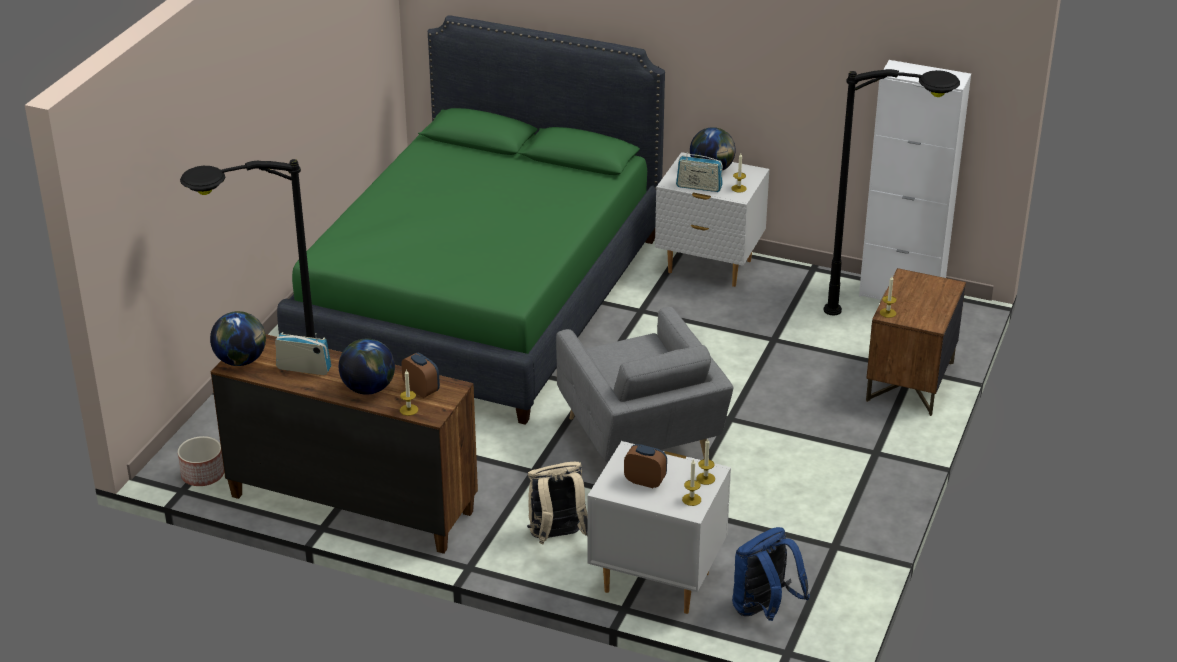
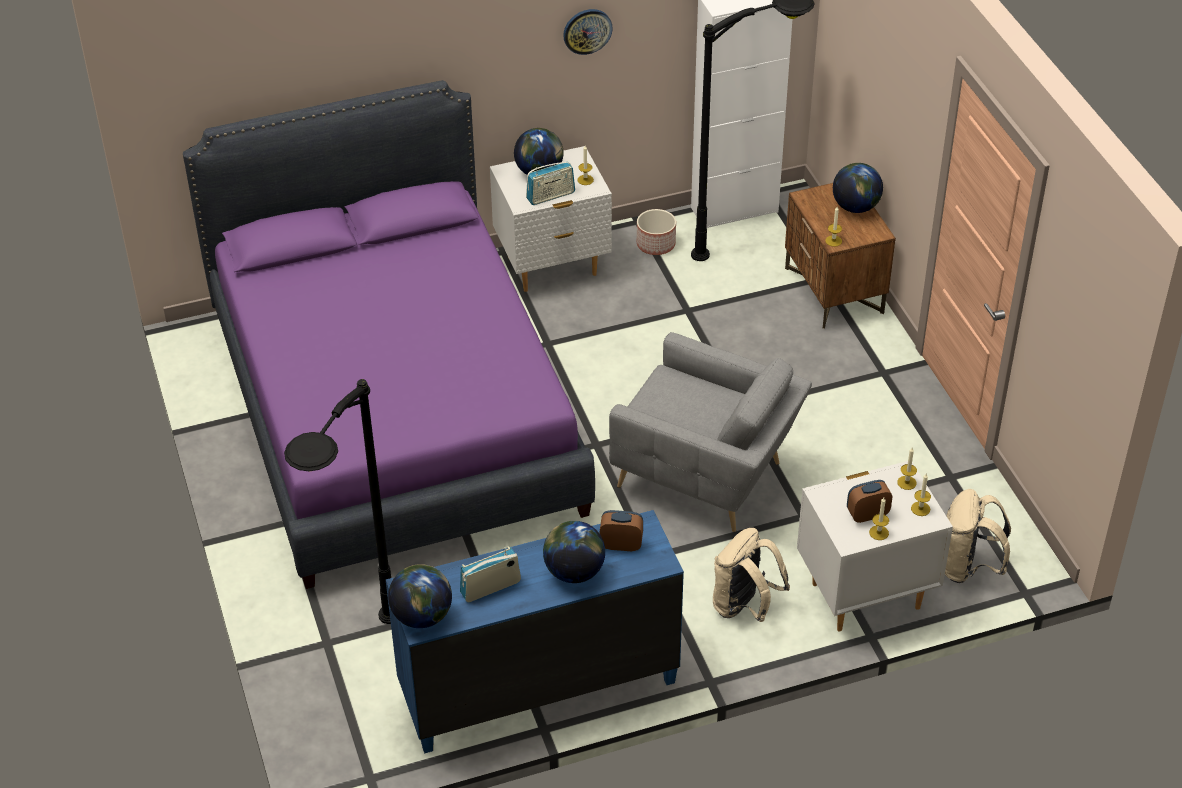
camera: 40 degrees left, 10 degrees up
planter [178,436,224,486] -> planter moved to [637,209,676,255]
brown dresser [211,334,478,554] -> blue dresser [386,510,684,753]
green bed [277,15,665,425] -> purple bed [183,80,595,589]
candle [400,369,418,416] -> candle moved to [869,498,889,540]
blue backpack [732,527,810,621] -> beige backpack [945,489,1011,583]
none -> wall clock [563,9,613,55]
none -> globe [833,163,883,213]

